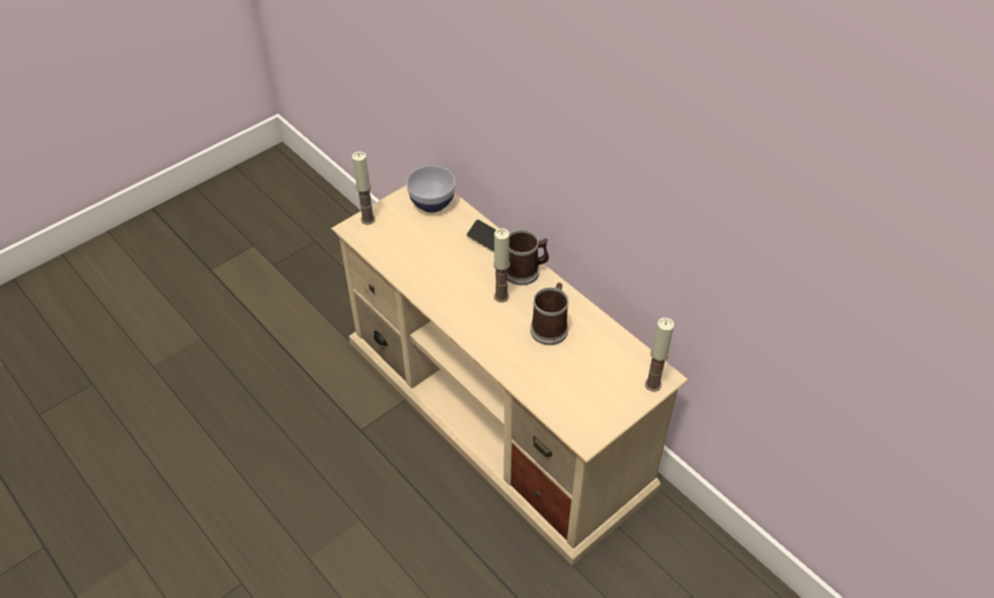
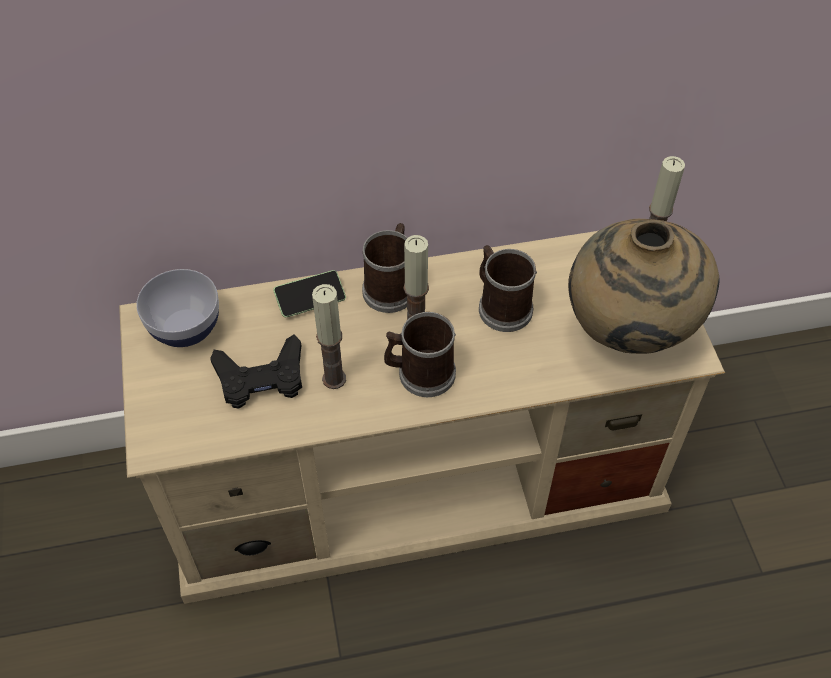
camera: 60 degrees left, 5 degrees up
candle [352,152,375,225] -> candle moved to [312,284,346,389]
none -> black game controller [210,334,302,409]
none -> mug [384,312,456,397]
none -> beige vase [568,219,719,354]

